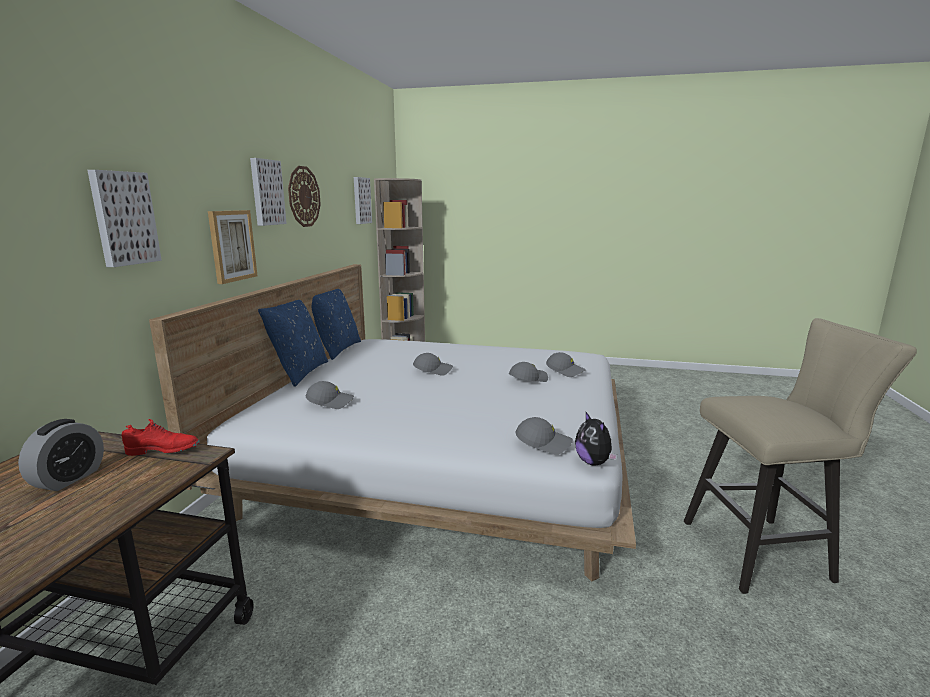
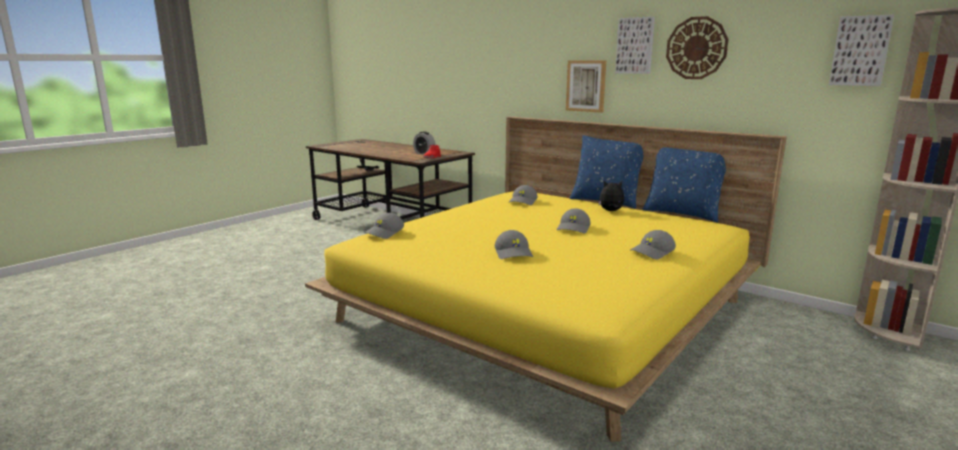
camera: 115 degrees right, 0 degrees up
picture [87,170,162,267] -> none
white bed [149,264,636,582] -> yellow bed [305,117,787,442]
grey cap [546,352,586,377] -> grey cap moved to [630,230,676,259]
plush toy [575,412,618,466] -> plush toy moved to [598,181,624,211]
beige stool [684,318,917,594] -> none

